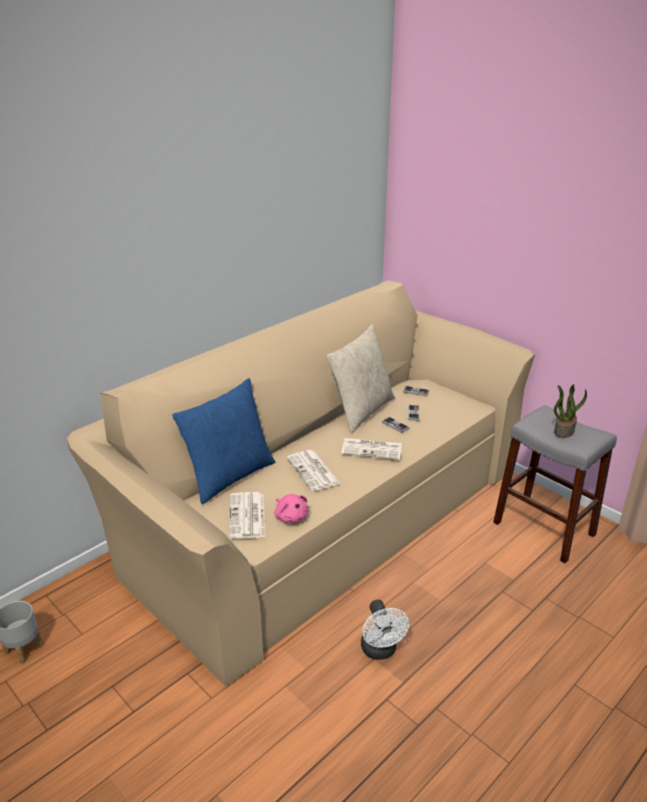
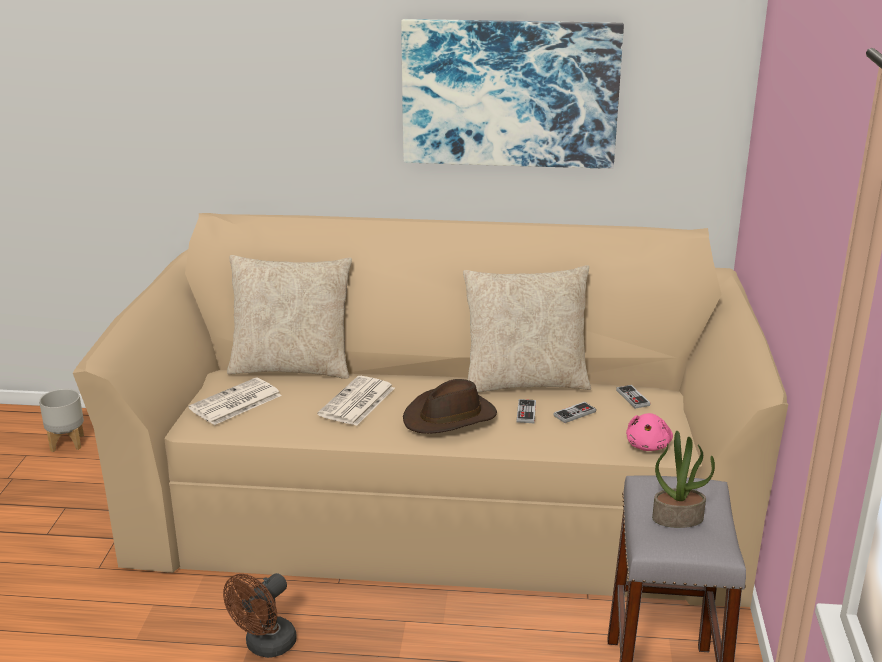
camera: 50 degrees right, 5 degrees down
blue pillow [172,378,275,504] -> beige pillow [227,255,352,379]
pink plush toy [274,494,308,523] -> pink plush toy moved to [626,413,673,451]
newspaper [341,438,402,460] -> brown hat [403,379,497,434]
white fan [361,599,409,660] -> brown fan [223,573,297,658]
none -> picture [401,19,624,169]

